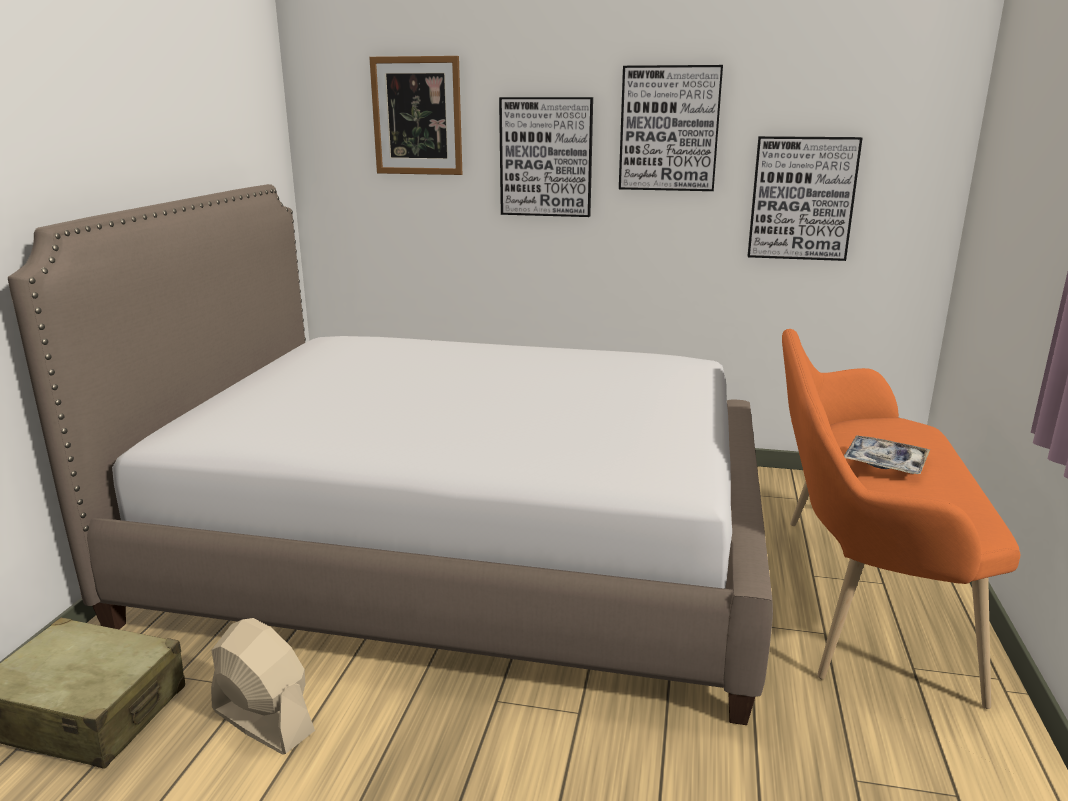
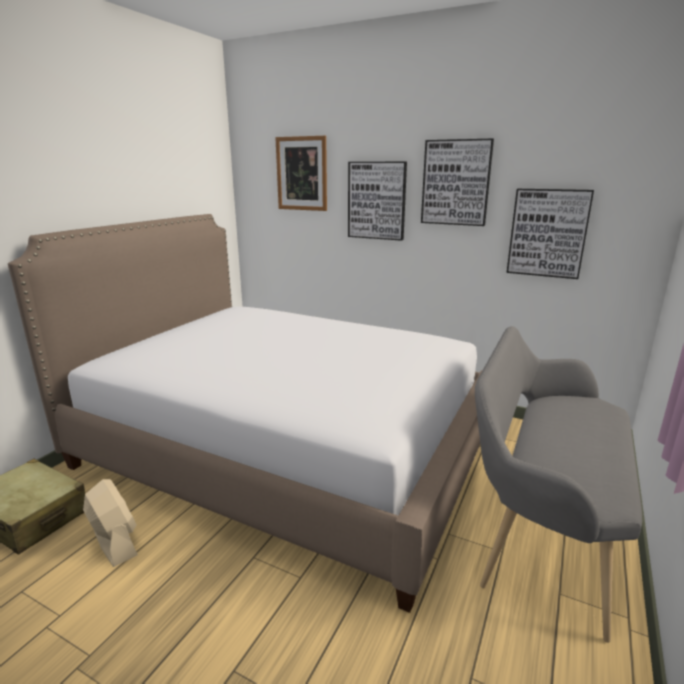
camera: 15 degrees right, 0 degrees up
orange bench [782,329,1020,709] -> grey bench [475,326,642,643]
tray [844,435,930,474] -> none

